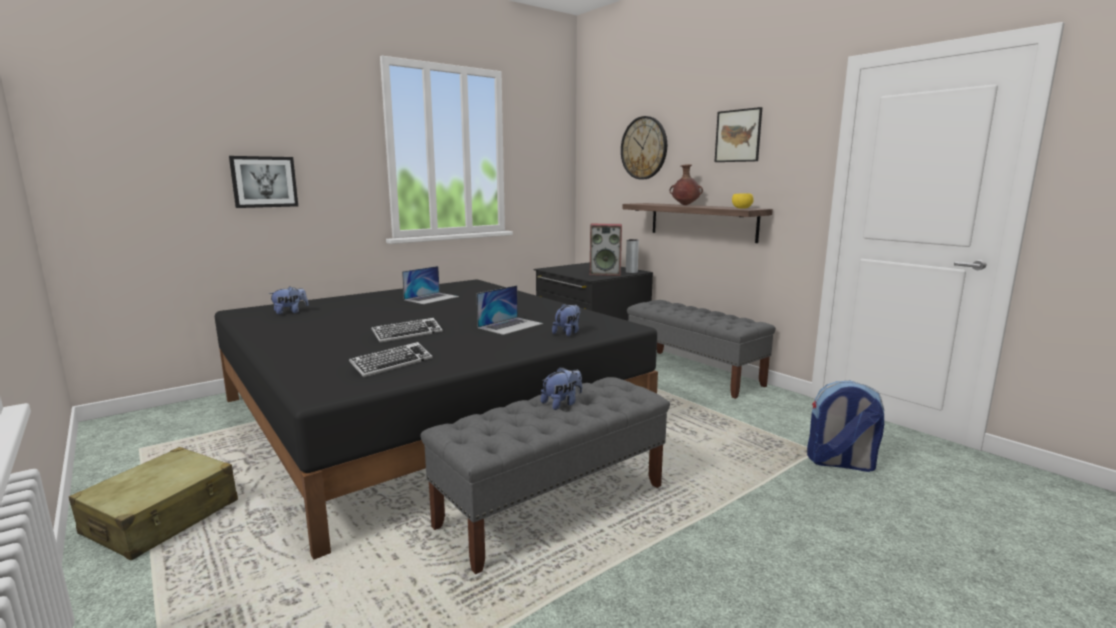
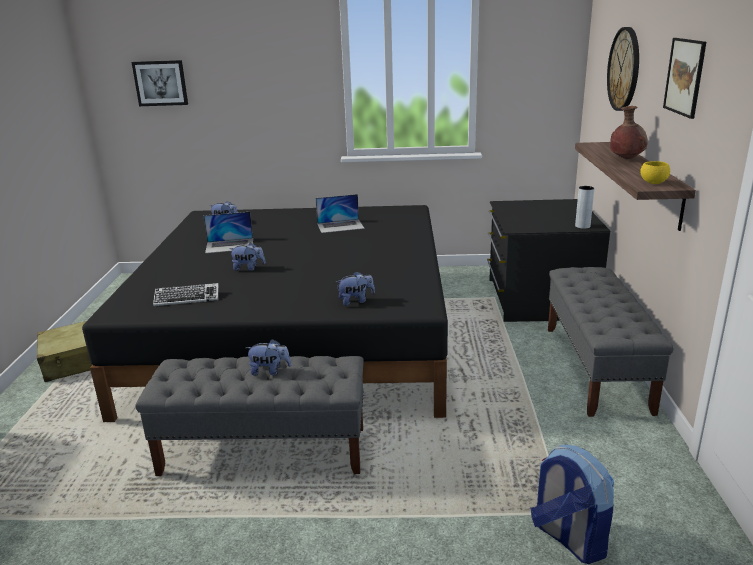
camera: 40 degrees right, 10 degrees up
picture [229,156,298,208] -> picture moved to [132,60,188,106]
keyboard [371,318,443,343] -> plush toy [229,242,266,271]
laptop [476,285,543,335] -> laptop moved to [203,212,253,253]
speaker [590,224,622,276] -> none

